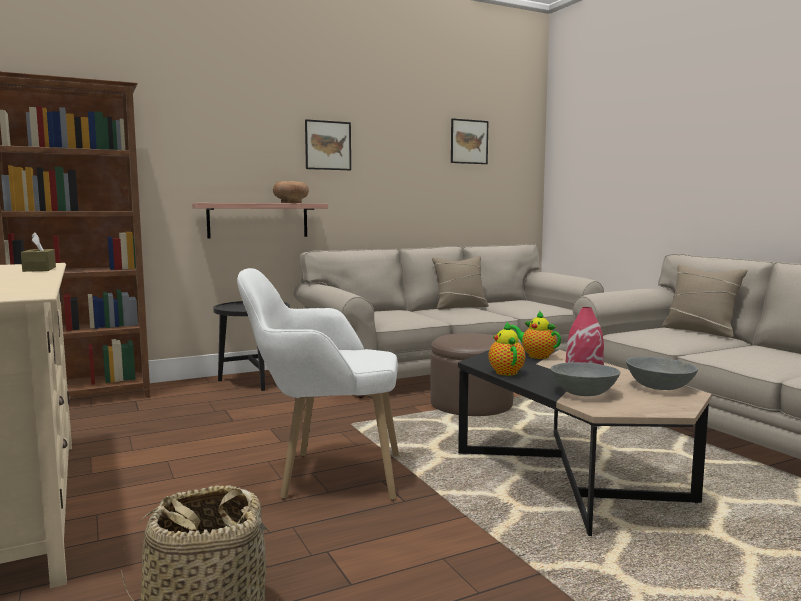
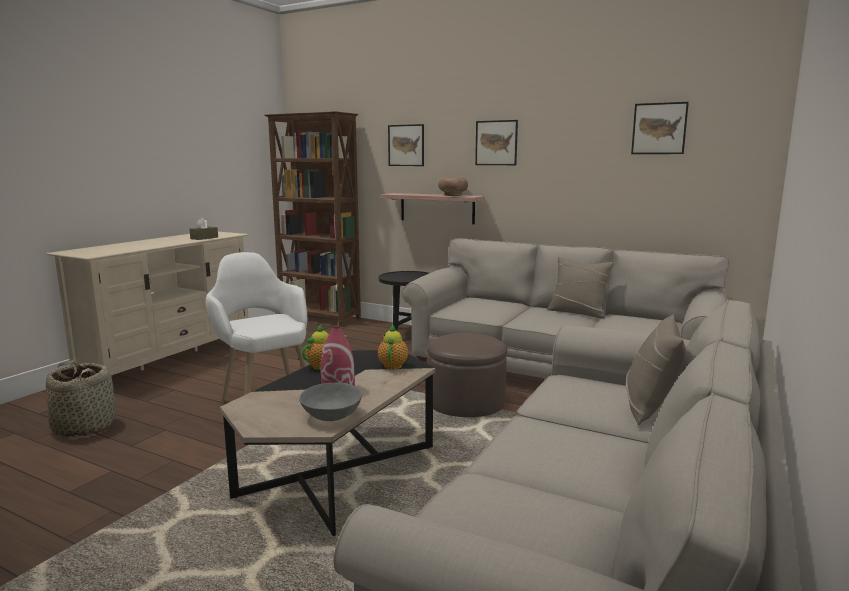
camera: 55 degrees right, 5 degrees up
grey bowl [551,362,620,396] -> none
none -> picture [388,124,424,166]

